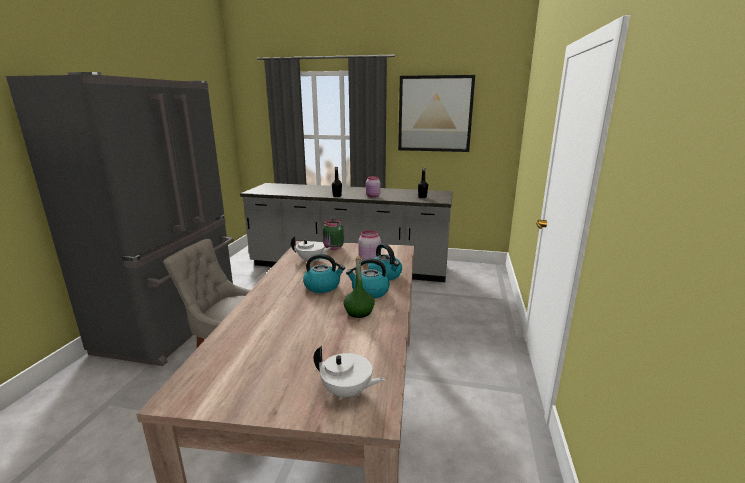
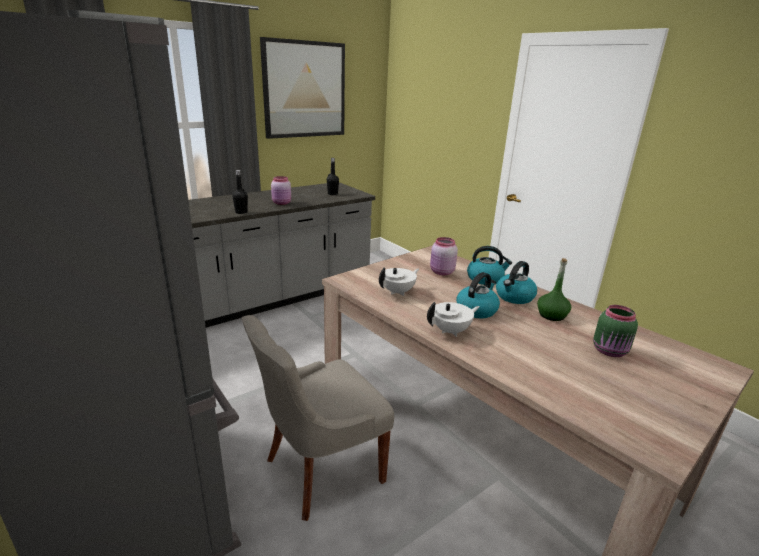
camera: 50 degrees left, 5 degrees up
white teapot [314,346,385,401] -> white teapot moved to [427,302,480,337]
green jar [323,219,344,250] -> green jar moved to [593,305,638,357]

